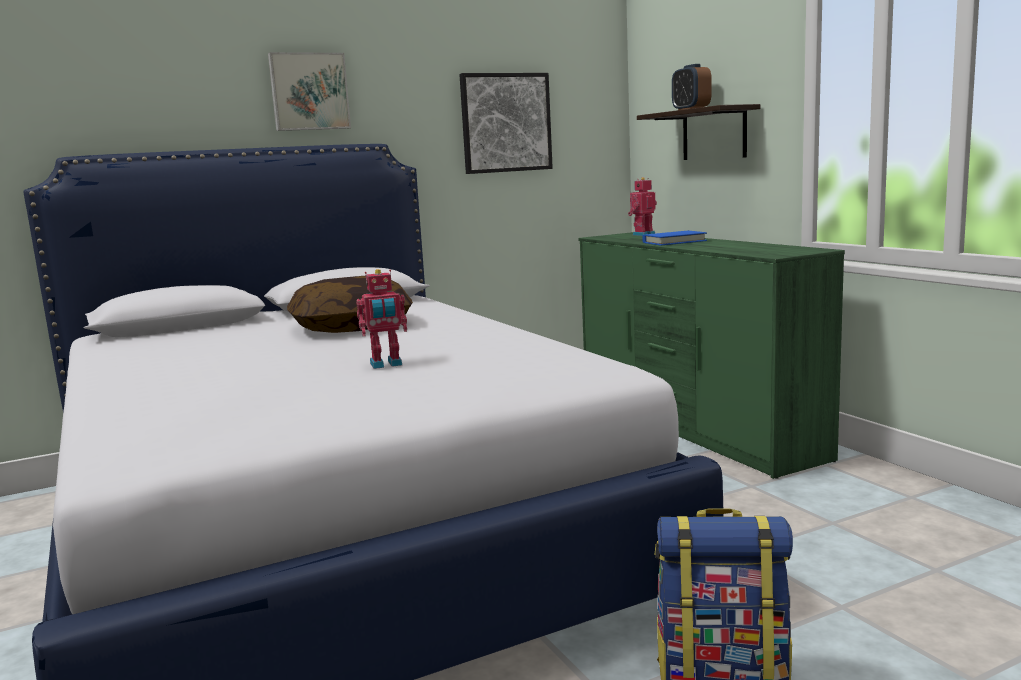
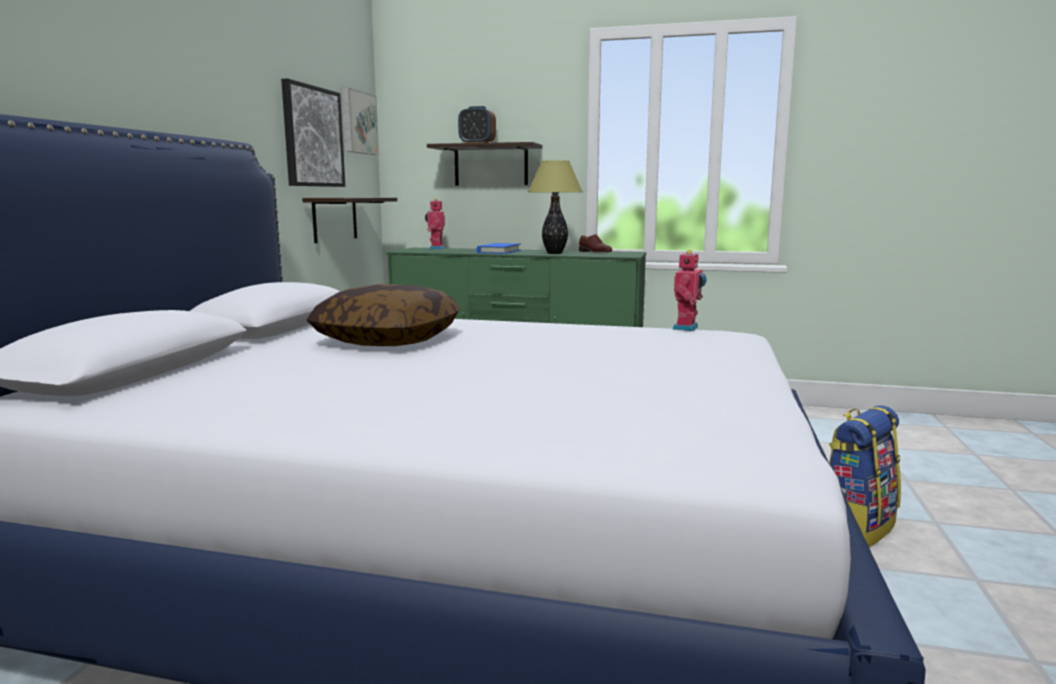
camera: 50 degrees left, 0 degrees up
picture [268,52,351,131] -> picture moved to [342,87,379,155]
toy robot [356,269,407,369] -> toy robot moved to [672,250,707,331]
none -> shelf [302,197,397,243]
none -> table lamp [528,160,583,254]
none -> brown shoe [579,234,612,253]

